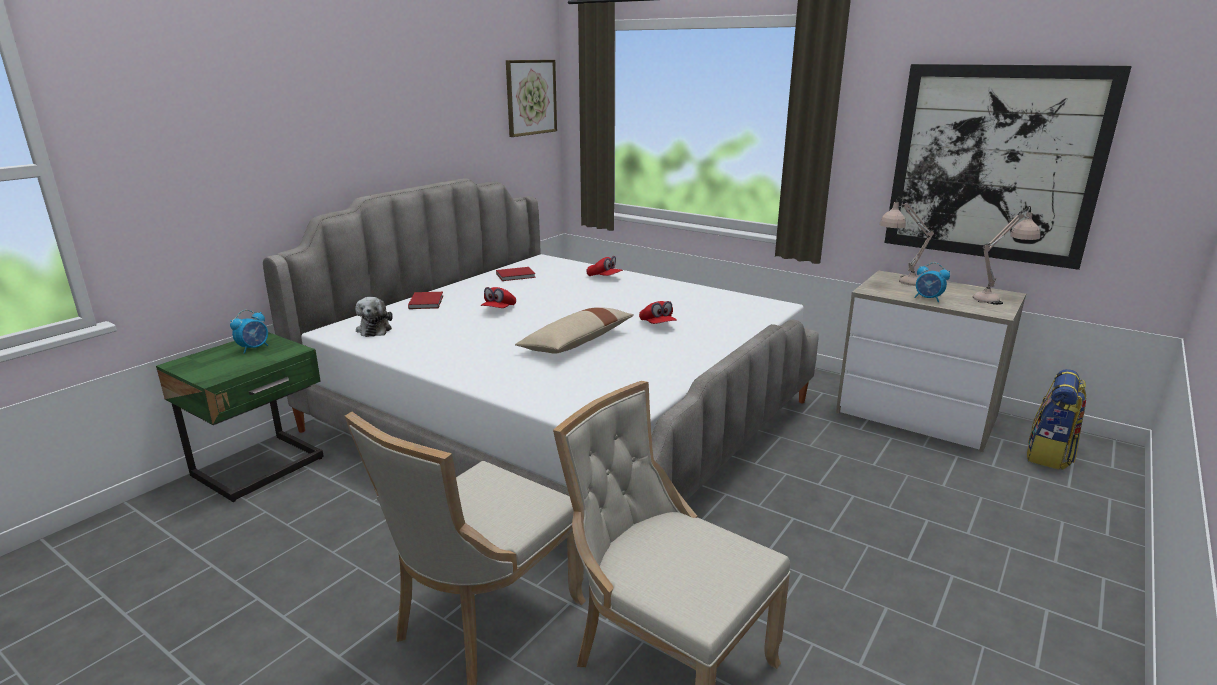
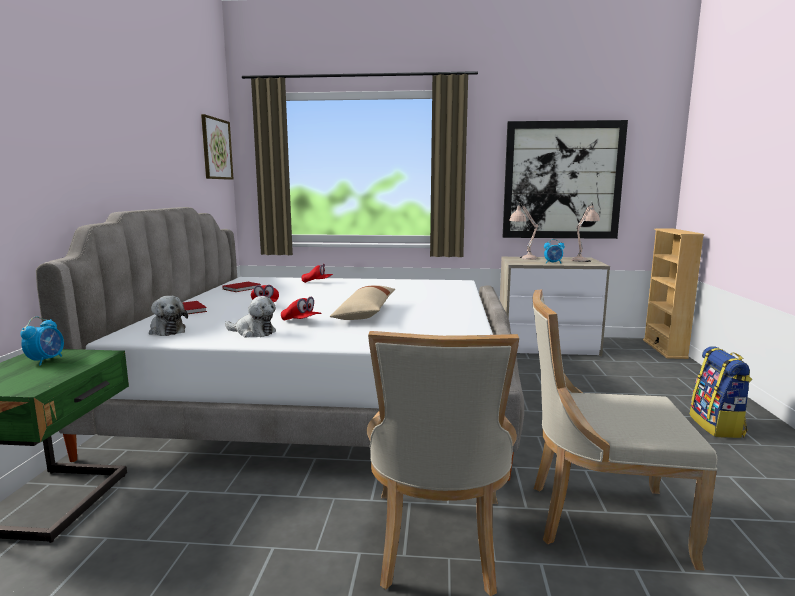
camera: 30 degrees left, 10 degrees down
red cap [639,301,677,324] -> red cap moved to [281,297,321,320]
backpack [1027,369,1087,470] -> backpack moved to [690,346,752,438]
none -> plush toy [225,296,276,337]
none -> beige bookcase [643,229,704,359]

